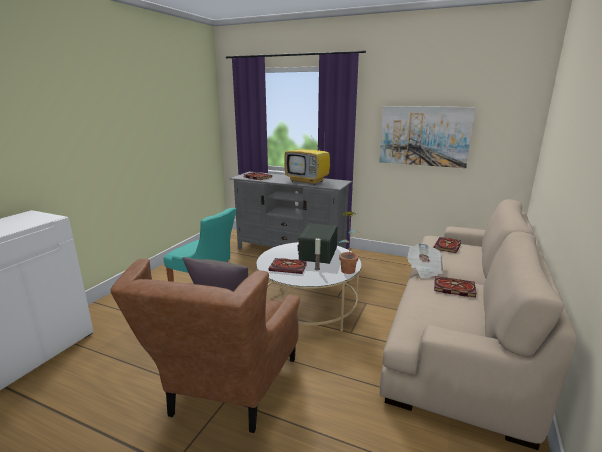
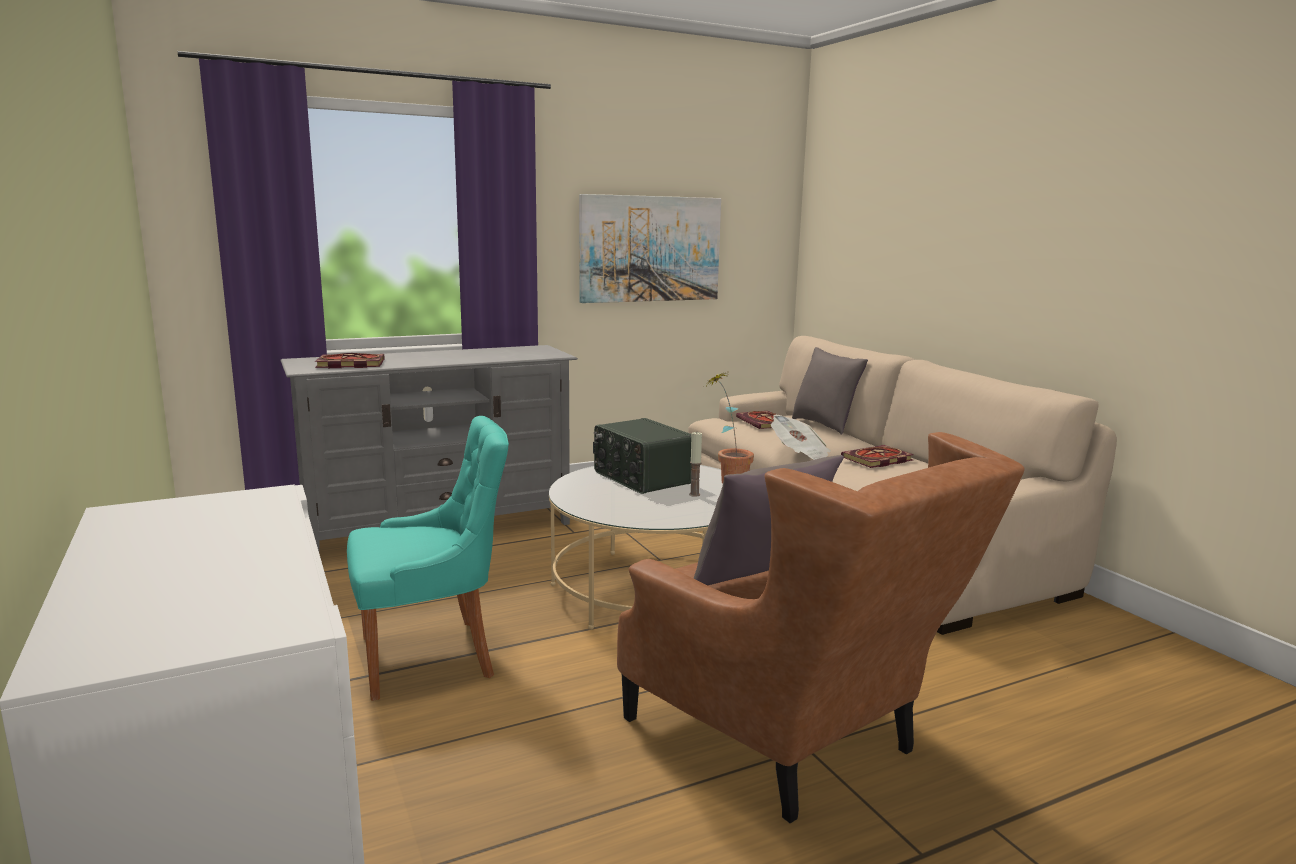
camera: 50 degrees left, 5 degrees down
book [269,258,307,274] -> none
television [284,137,330,185] -> none
none -> grey pillow [792,347,868,435]

